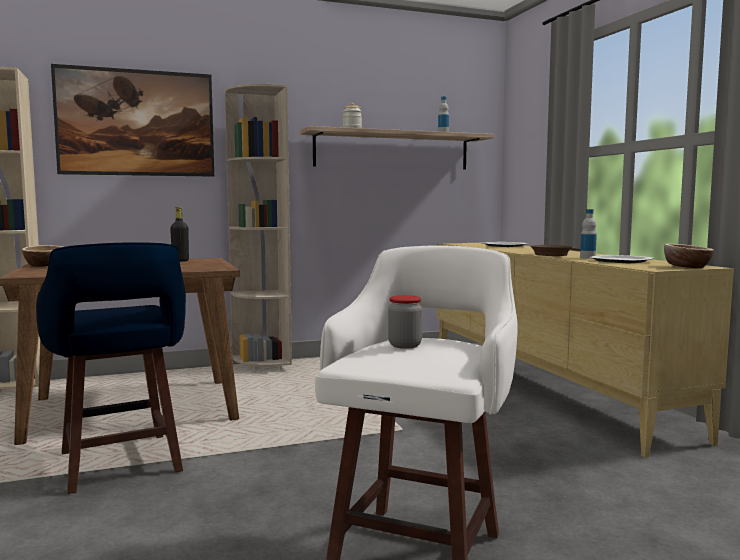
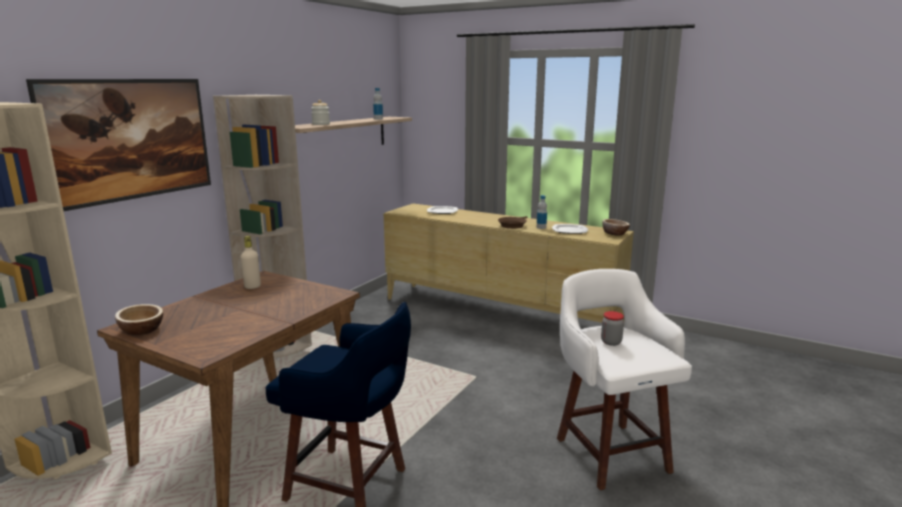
camera: 40 degrees left, 10 degrees up
black bottle [170,207,189,262] -> beige bottle [240,236,261,289]

